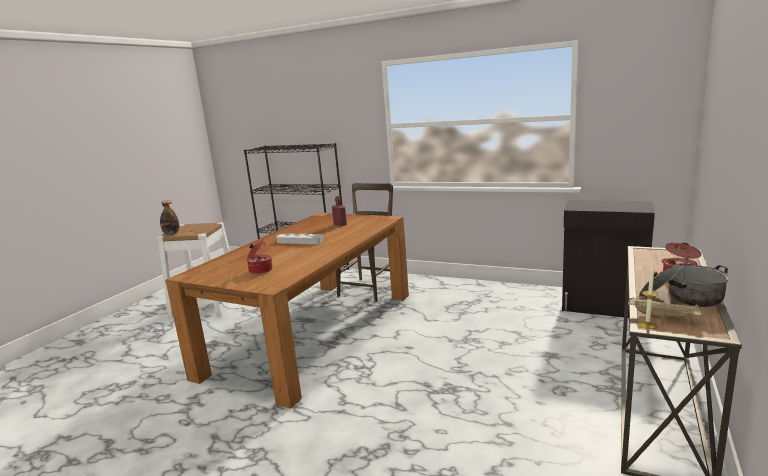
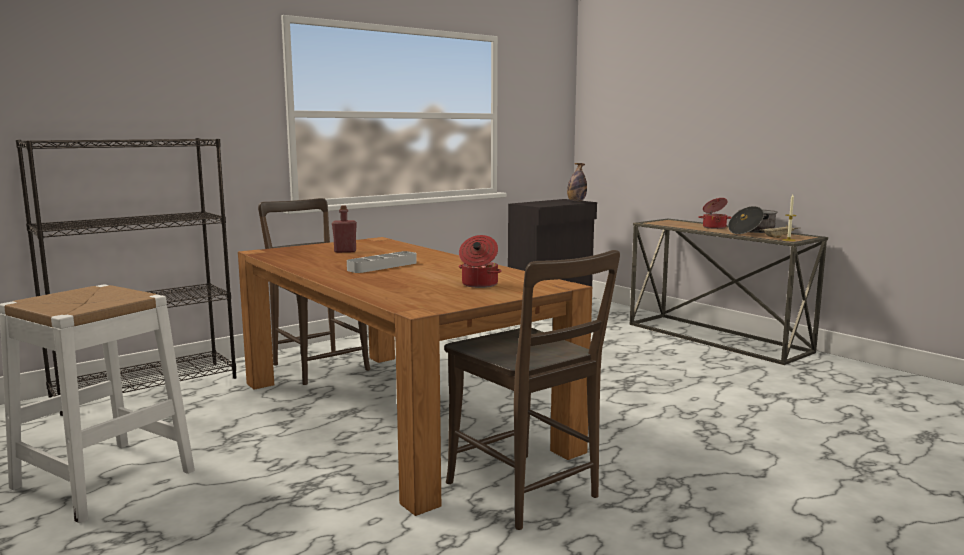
camera: 65 degrees left, 5 degrees down
bottle [160,201,179,235] -> bottle moved to [567,163,587,201]
none -> brown chair [445,250,620,530]

